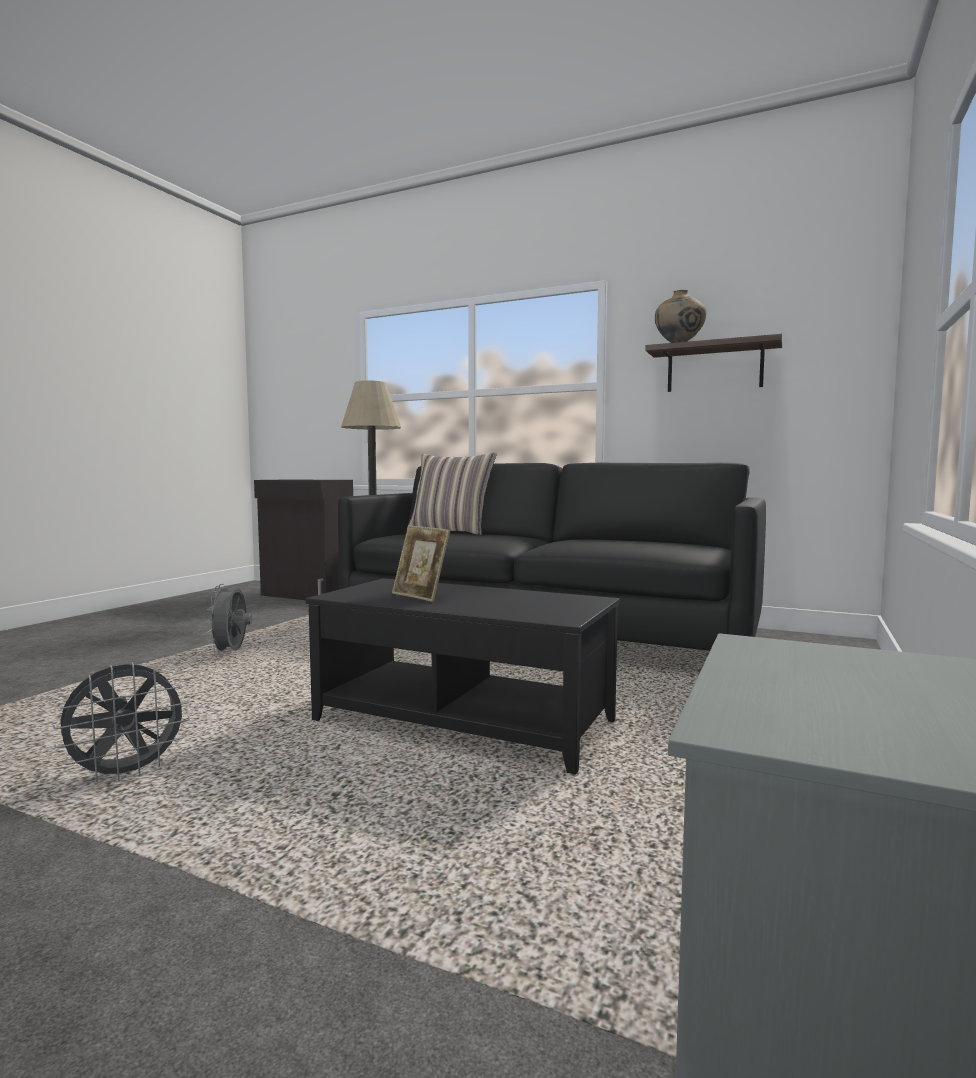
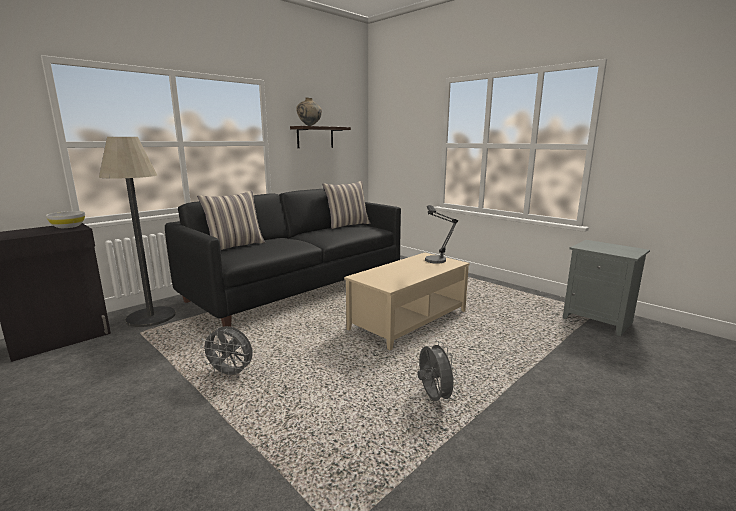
camera: 70 degrees left, 10 degrees up
black coffee table [305,578,620,774] -> beige coffee table [344,253,470,350]
picture frame [392,525,450,602] -> none
none -> white bowl [46,211,85,228]
none -> pillow [322,181,371,229]
none -> table lamp [425,205,458,264]

